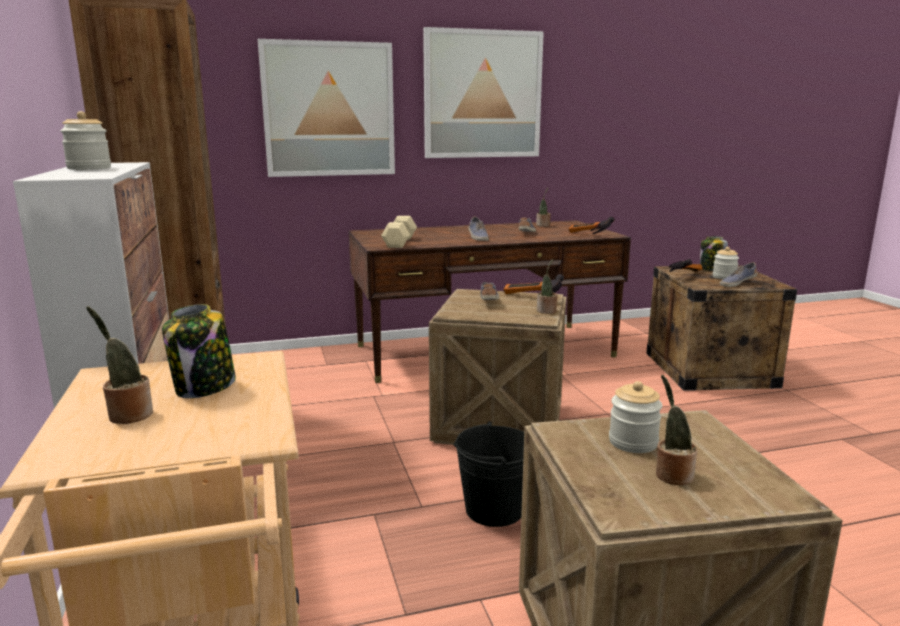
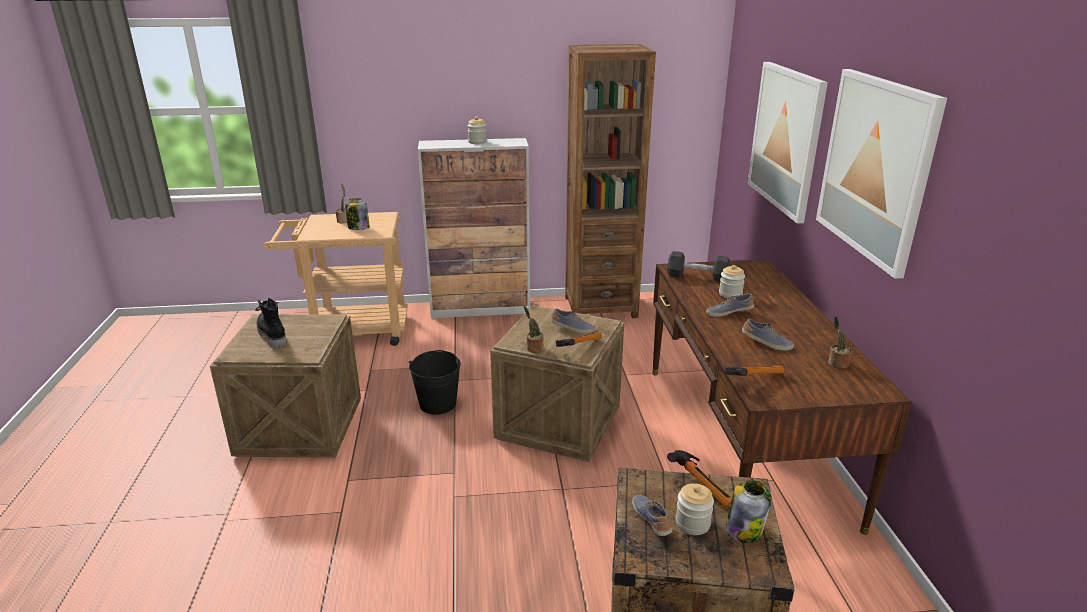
camera: 100 degrees right, 10 degrees up
beige dumbbell [381,216,417,248] -> black dumbbell [668,251,730,282]
jar [609,381,662,453] -> jar moved to [719,265,745,299]
potted plant [656,375,697,485] -> black boot [256,298,287,349]

